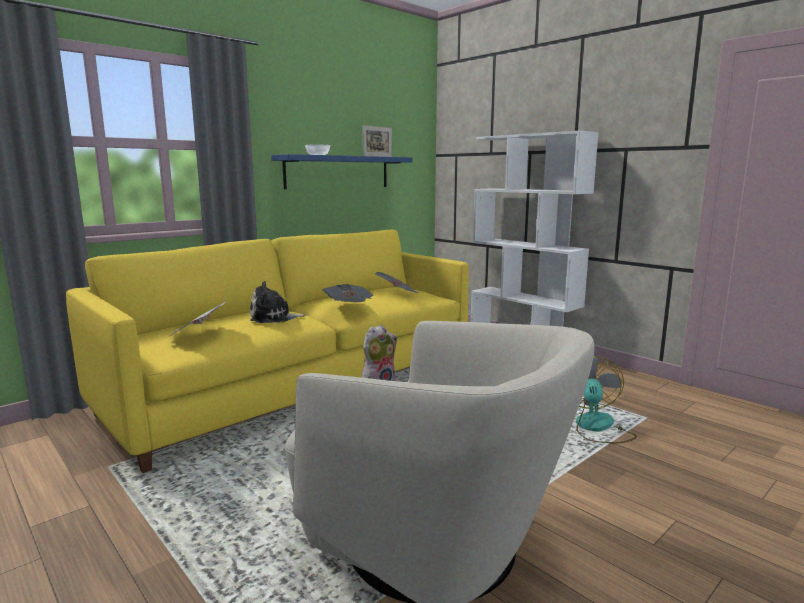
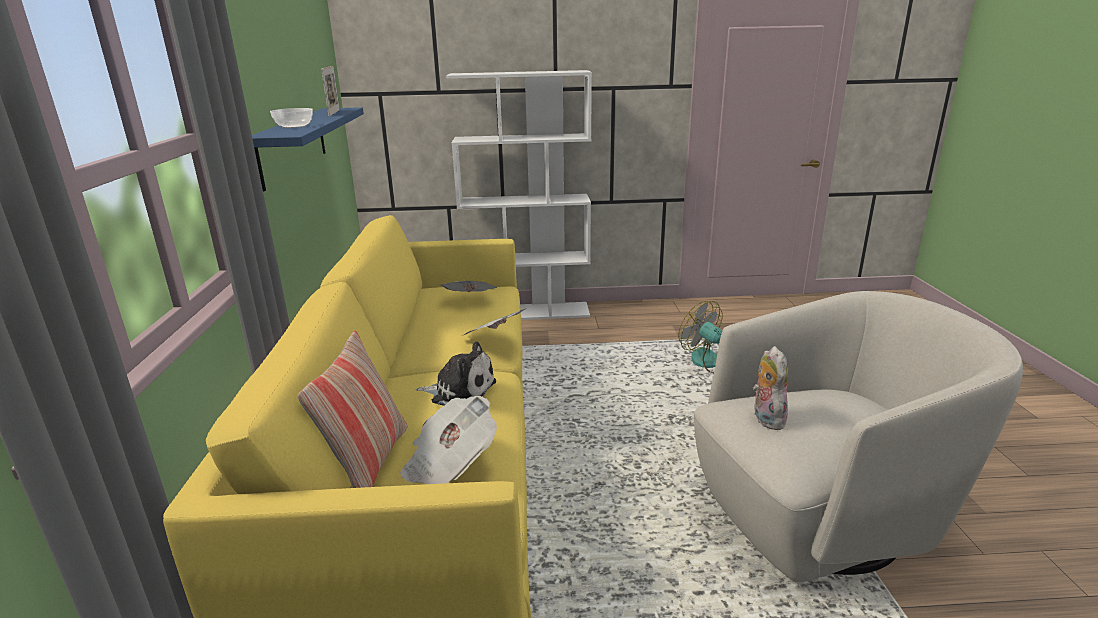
camera: 50 degrees left, 10 degrees up
plush toy [250,281,306,323] -> plush toy turned 105 degrees counterclockwise [416,342,496,406]
none -> pillow [297,331,408,488]

